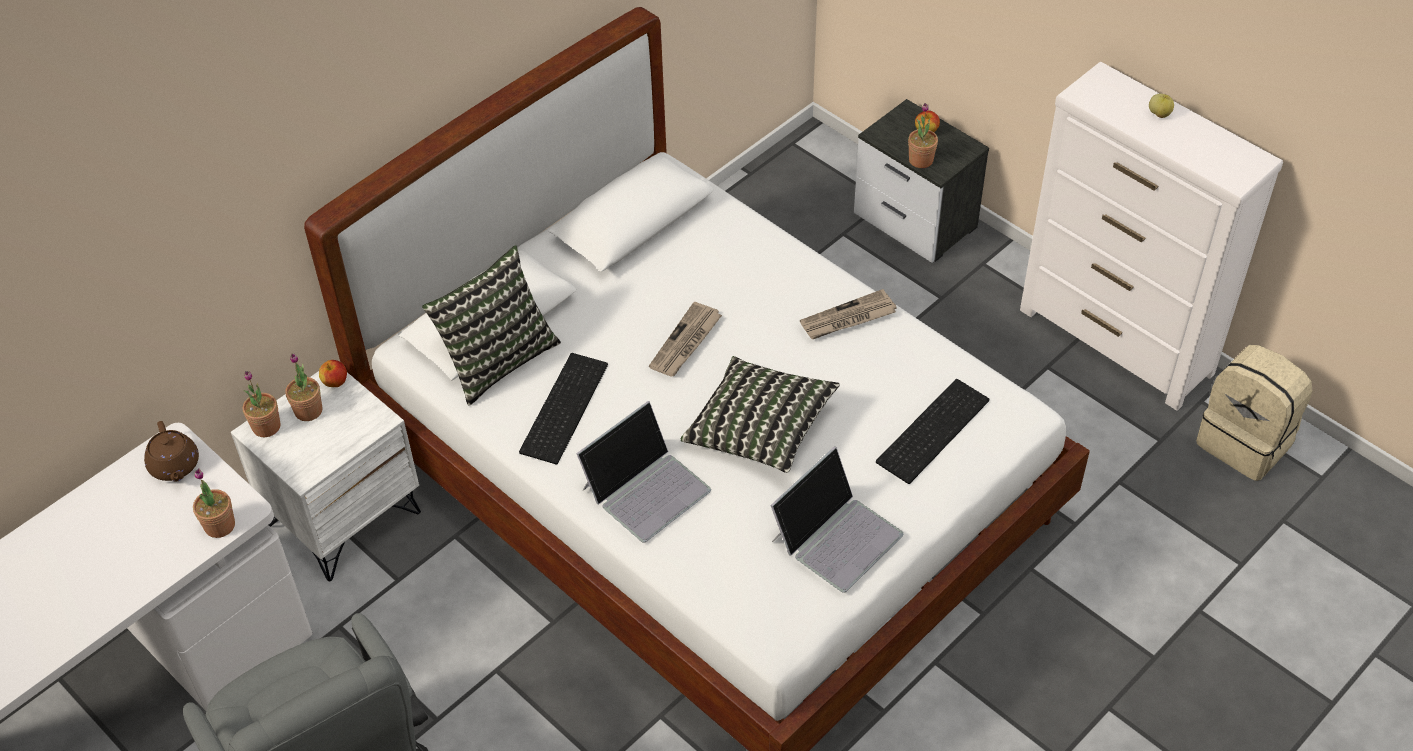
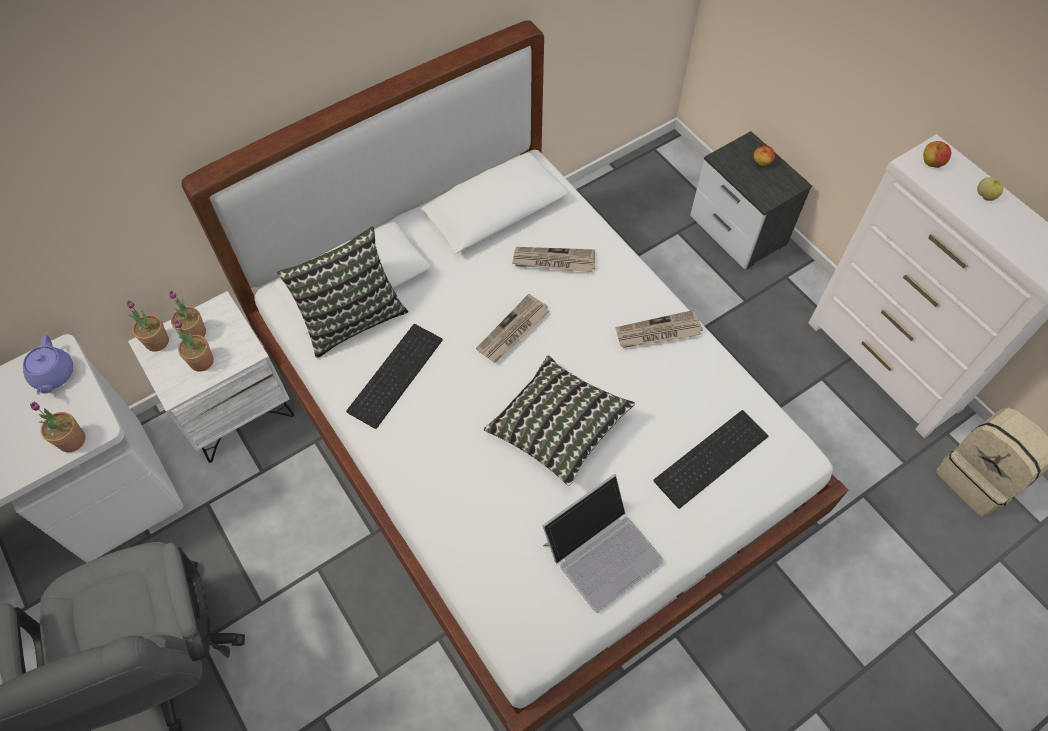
camera: 10 degrees right, 10 degrees up
brown teapot [144,421,199,482] -> purple teapot [23,335,73,395]
apple [319,360,347,387] -> apple moved to [923,141,951,168]
laptop [576,401,711,542] -> none
potted plant [908,103,938,168] -> potted plant moved to [174,320,214,372]
none -> newspaper [512,247,595,272]

